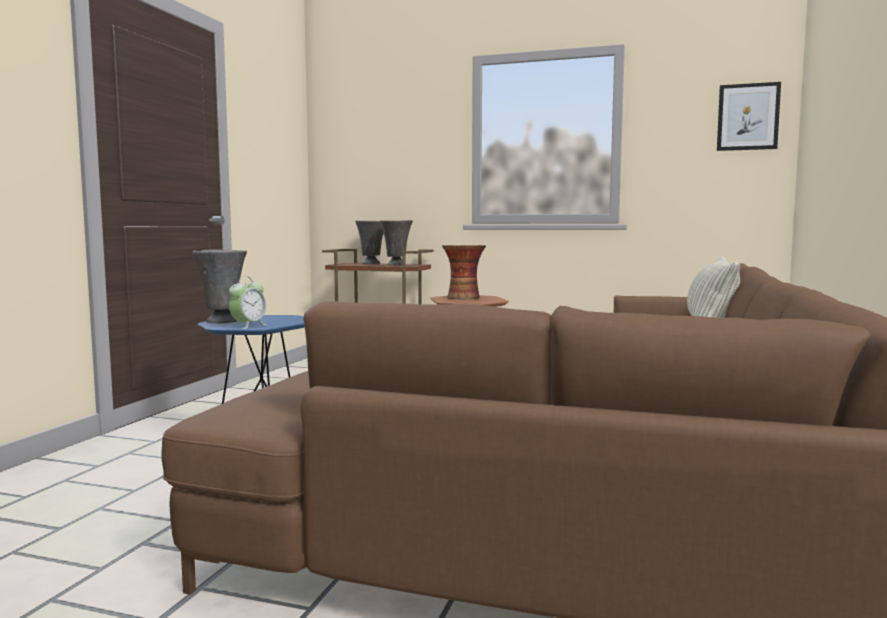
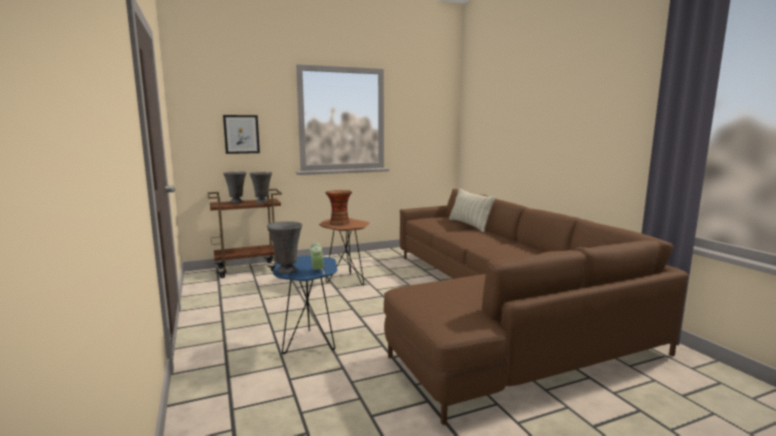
camera: 40 degrees left, 5 degrees up
picture [717,82,781,151] -> picture moved to [223,115,260,154]

